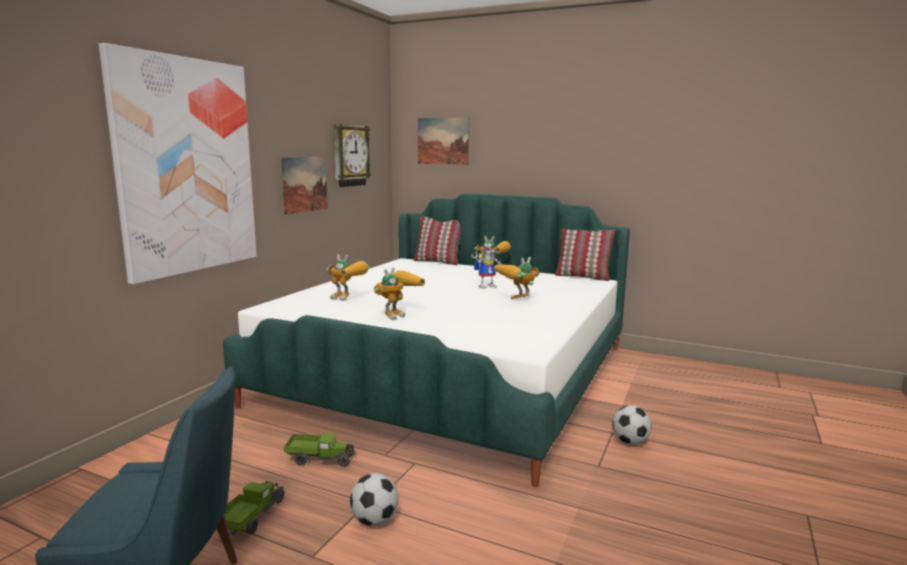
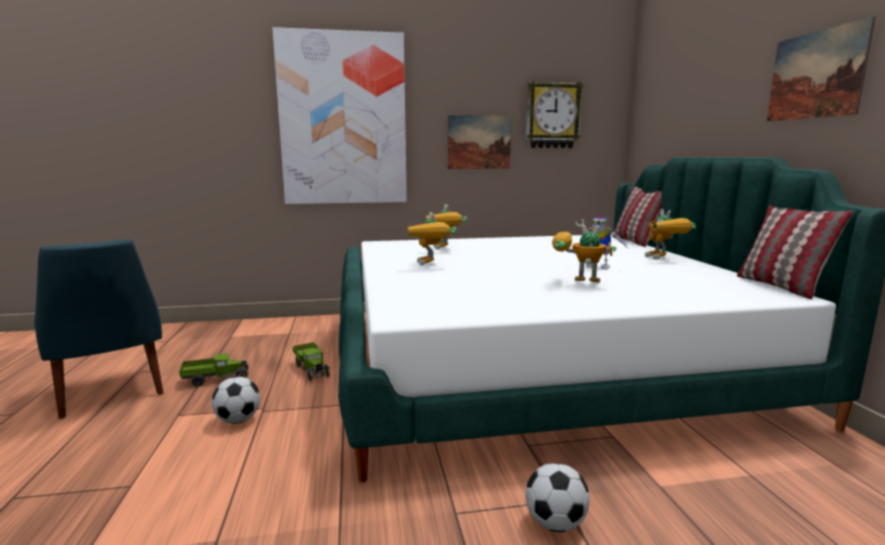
camera: 55 degrees right, 0 degrees up
toy robot [374,267,425,320] -> toy robot turned 75 degrees clockwise [408,212,457,266]
picture [418,117,470,165] -> picture moved to [767,17,876,122]

